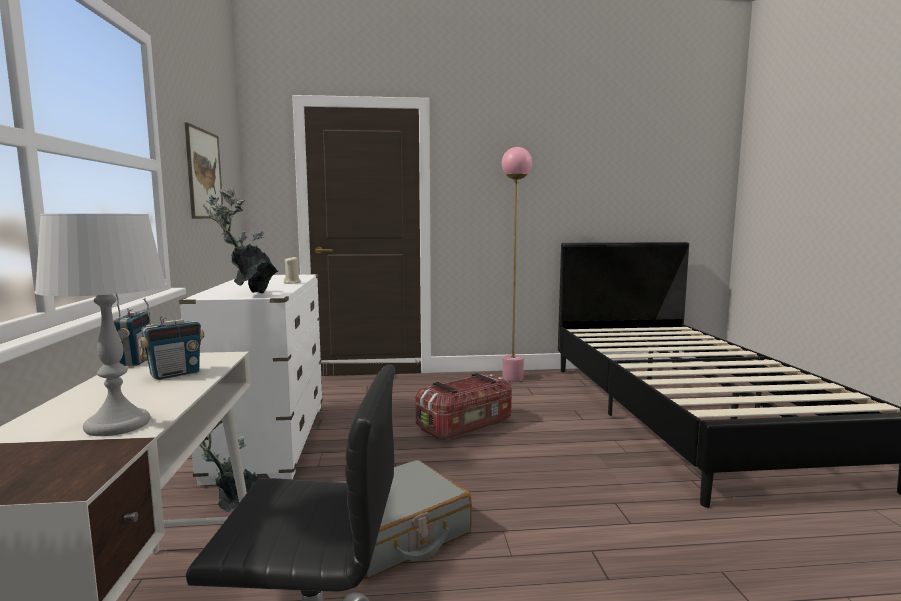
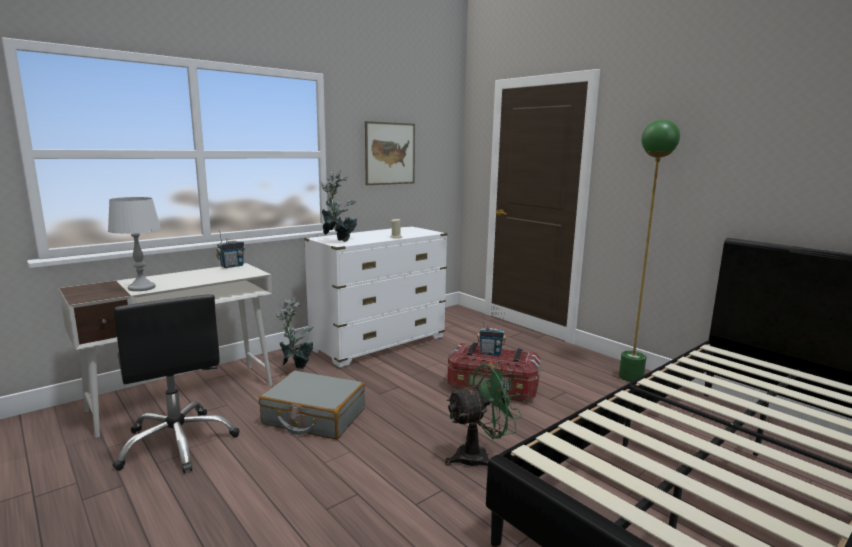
camera: 55 degrees right, 5 degrees up
radio [138,298,204,380] -> radio moved to [477,316,506,356]
pink floor lamp [502,147,532,382] -> green floor lamp [619,119,680,382]
none -> green fan [445,363,522,466]

